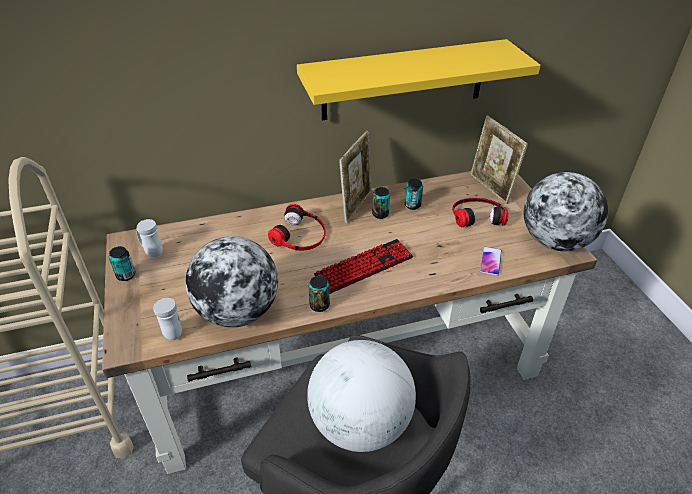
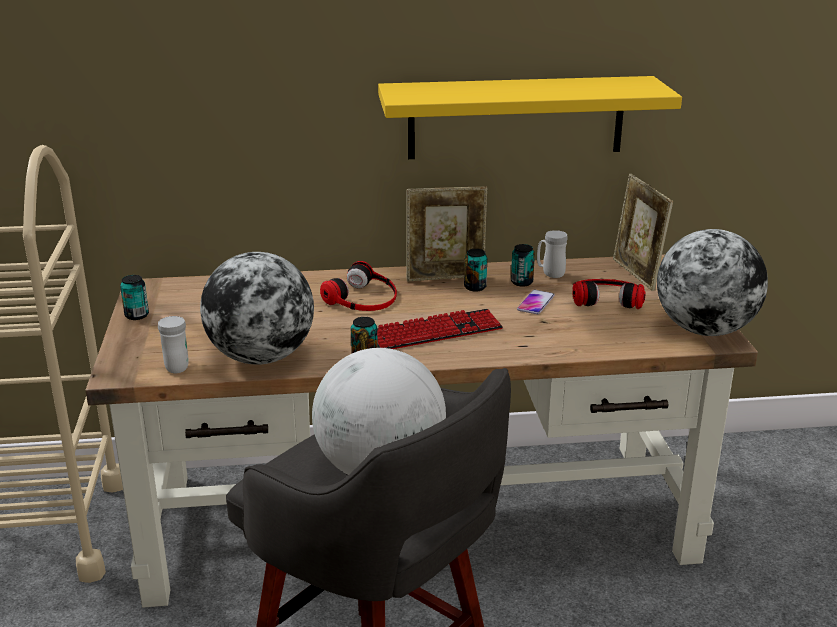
camera: 10 degrees right, 15 degrees down
white mug [136,219,163,257] -> white mug moved to [537,230,568,278]
picture frame [339,131,371,223] -> picture frame turned 45 degrees clockwise [406,186,487,282]
phone [480,246,502,276] -> phone moved to [517,290,555,314]

